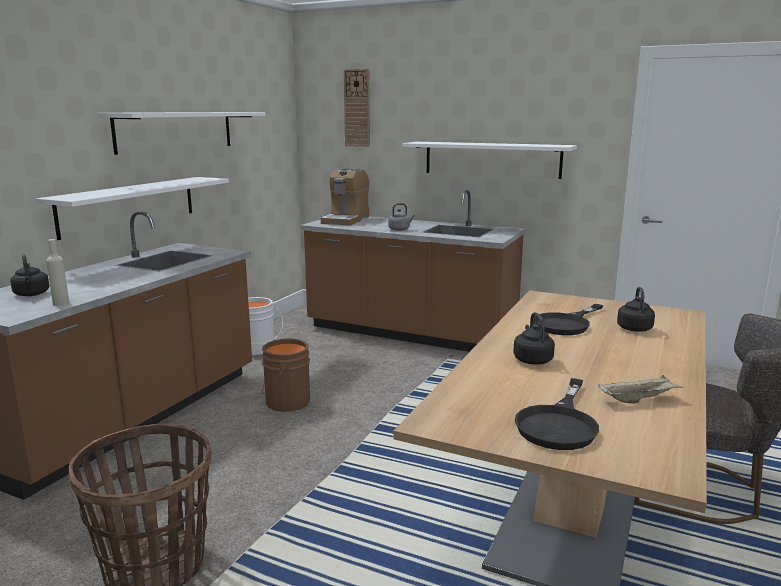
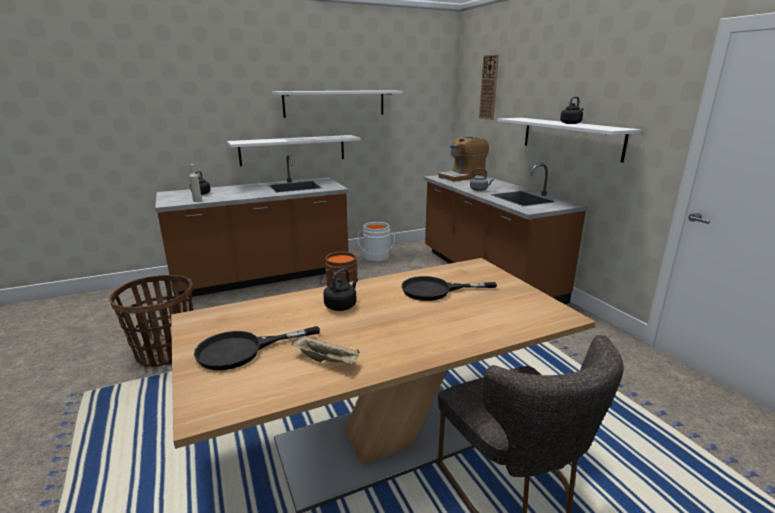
camera: 40 degrees right, 5 degrees up
black kettle [617,286,655,332] -> black kettle moved to [560,96,583,124]

